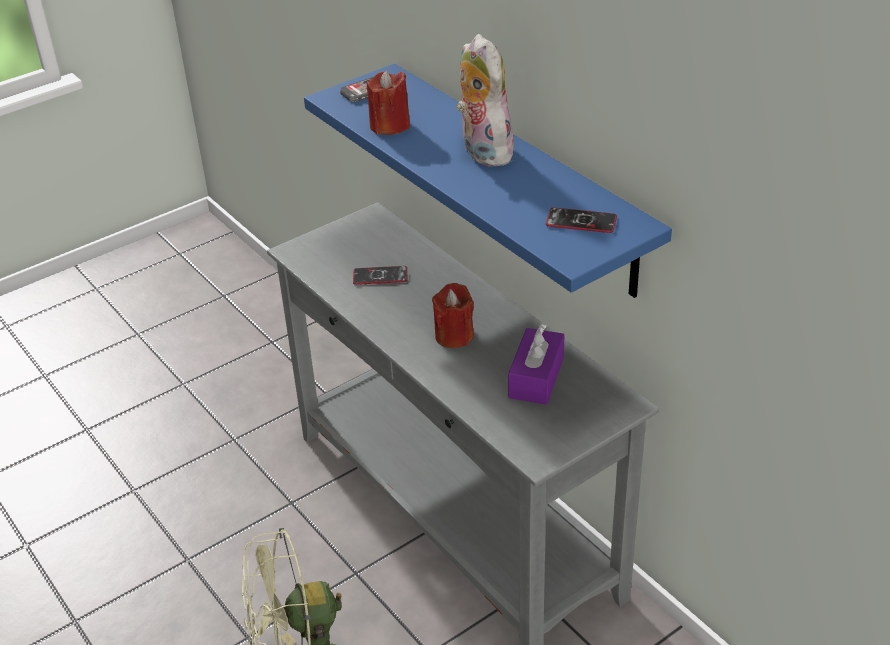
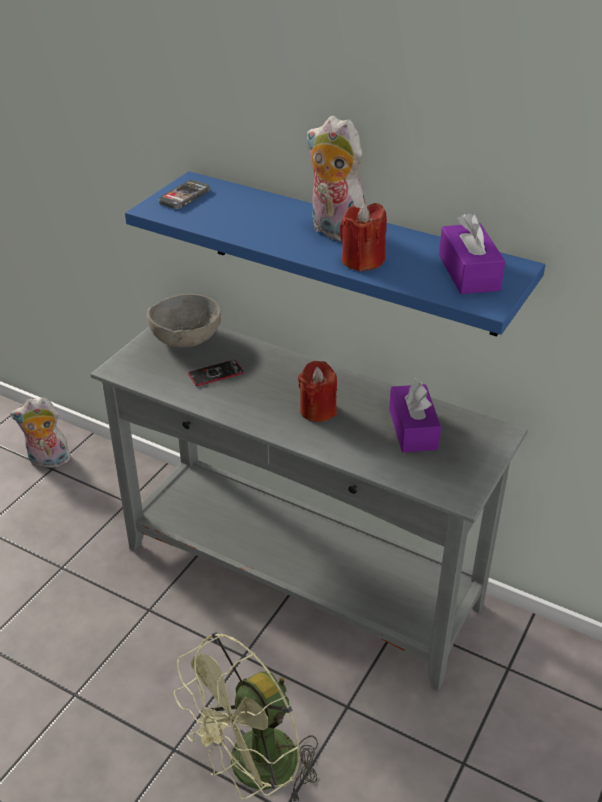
camera: 25 degrees left, 0 degrees up
red candle [367,70,410,135] -> red candle moved to [339,203,387,272]
phone [546,207,617,233] -> purple tissue box [439,212,505,294]
none -> plush toy [10,397,71,468]
none -> grey bowl [147,294,221,348]

